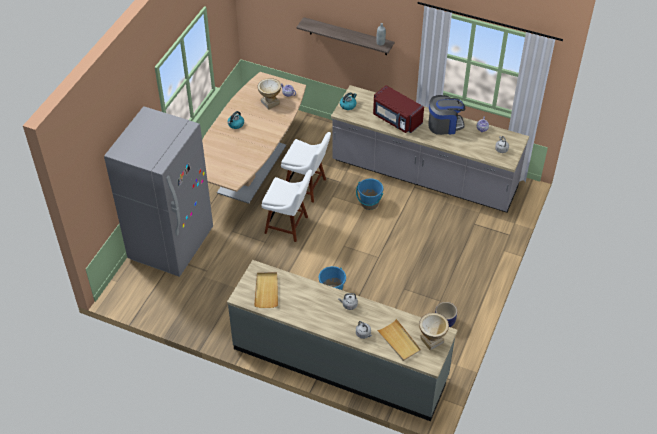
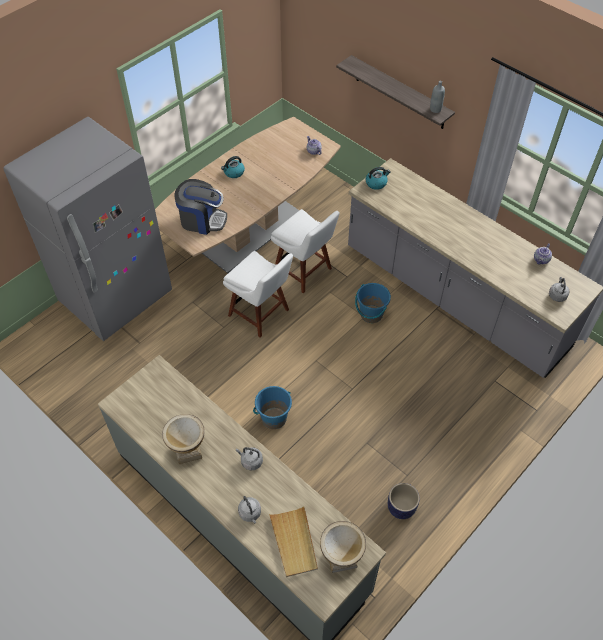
camera: 20 degrees right, 5 degrees up
beige tray [254,272,278,308] -> none
vase [257,78,281,109] -> vase moved to [162,414,205,464]
red microwave [373,85,424,133] -> none
coffee machine [428,95,465,135] -> coffee machine moved to [174,179,227,235]

